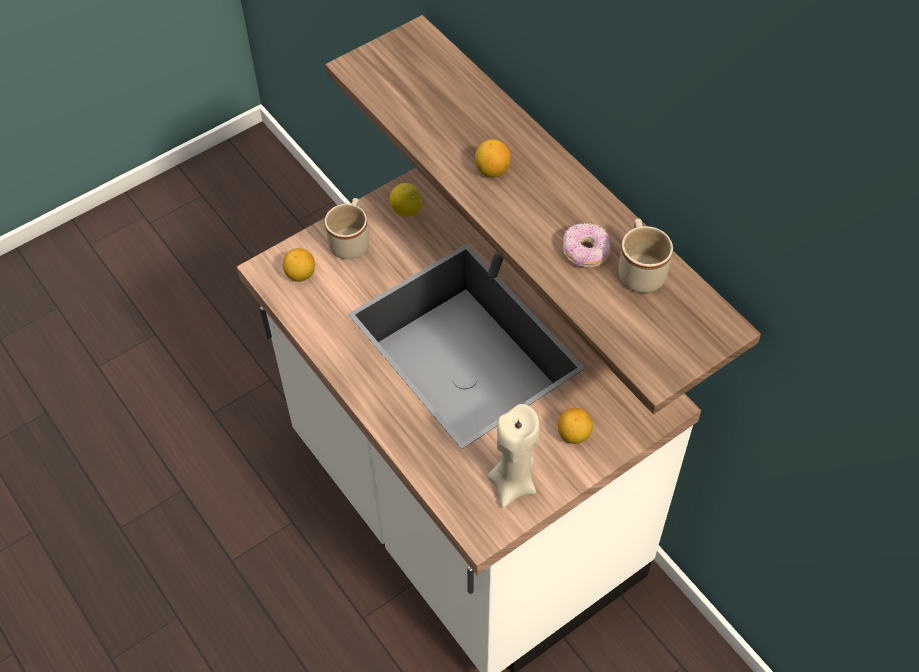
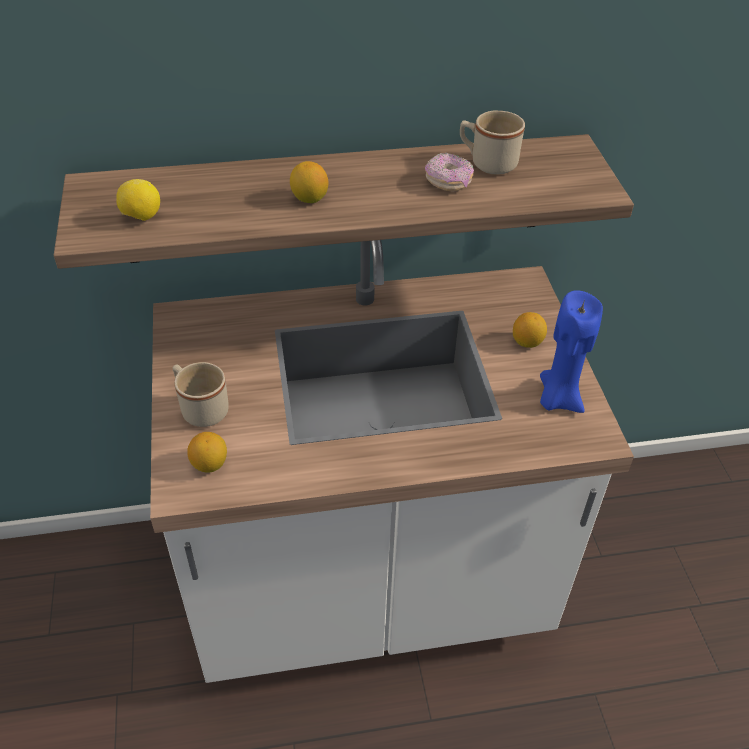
camera: 65 degrees left, 10 degrees down
lemon [390,183,423,217] -> lemon moved to [116,179,160,221]
beige candle [488,404,539,508] -> blue candle [540,290,603,413]

